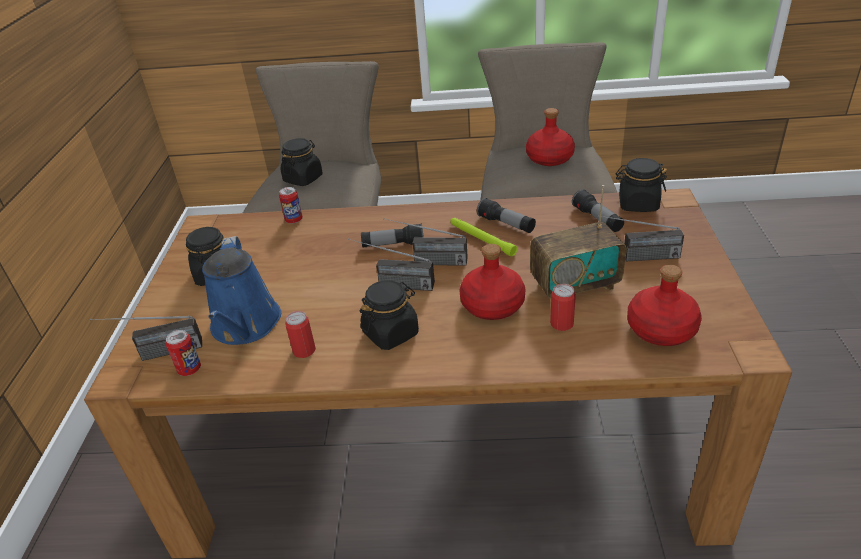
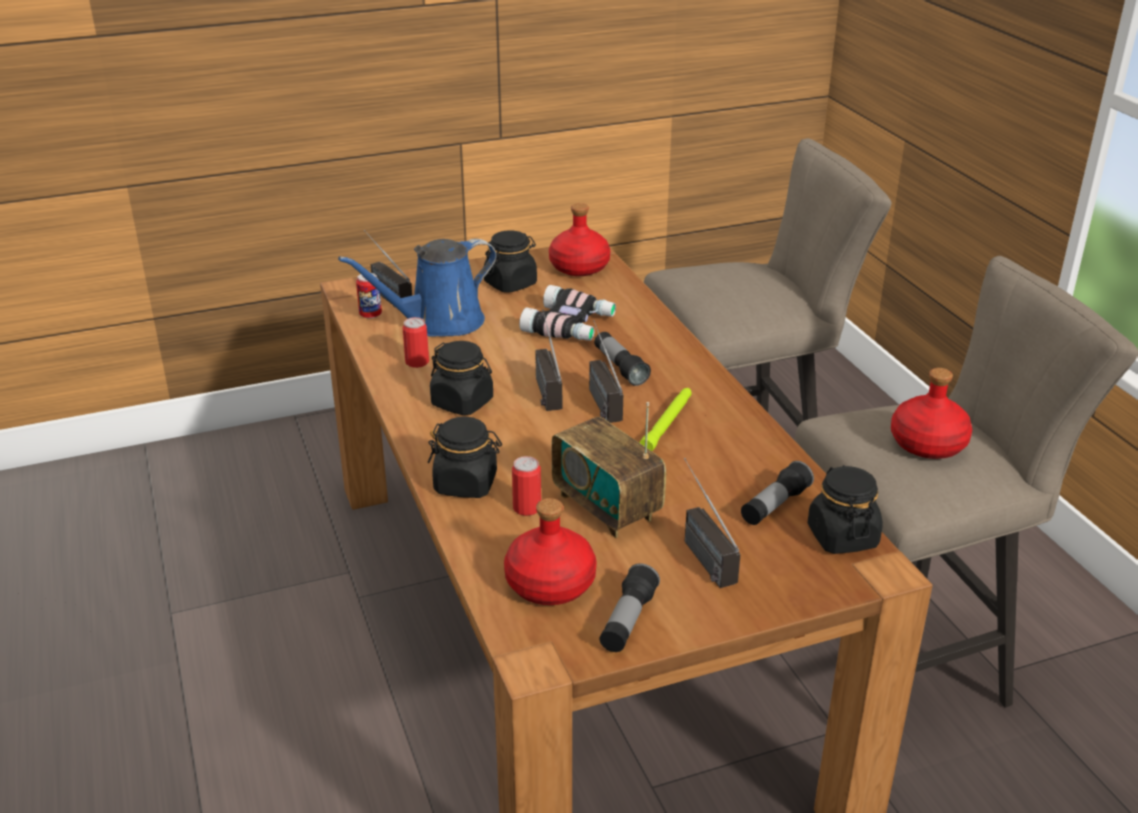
camera: 65 degrees right, 5 degrees down
can [279,187,303,224] -> none
black jar [281,138,323,186] -> black jar moved to [428,417,502,498]
red bottle [459,244,526,320] -> red bottle moved to [549,203,610,276]
flashlight [477,198,536,233] -> flashlight moved to [600,563,660,652]
none -> binoculars [519,285,616,341]

